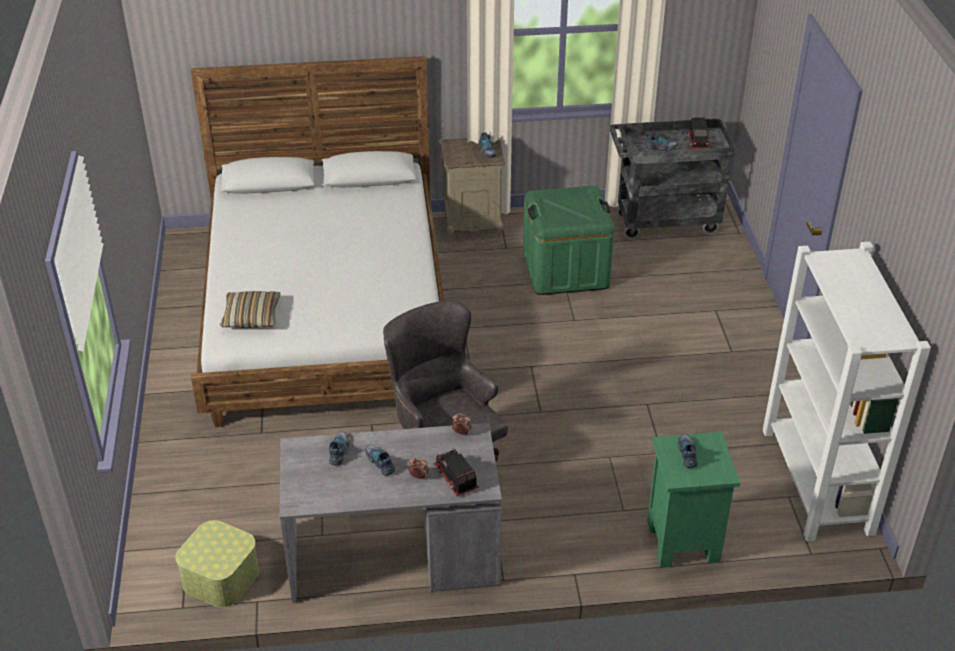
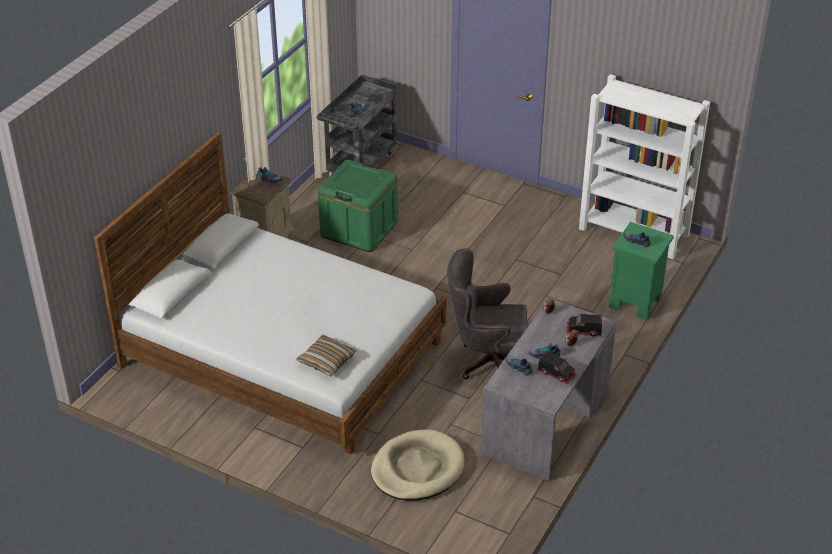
camera: 55 degrees left, 0 degrees up
storage box [175,520,259,608] -> none
toy truck [688,117,710,149] -> toy truck moved to [537,351,577,385]
none -> beige dog bed [371,429,465,500]

